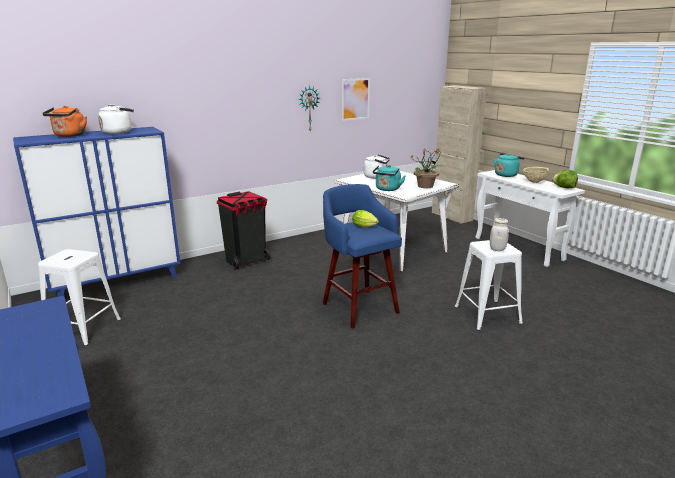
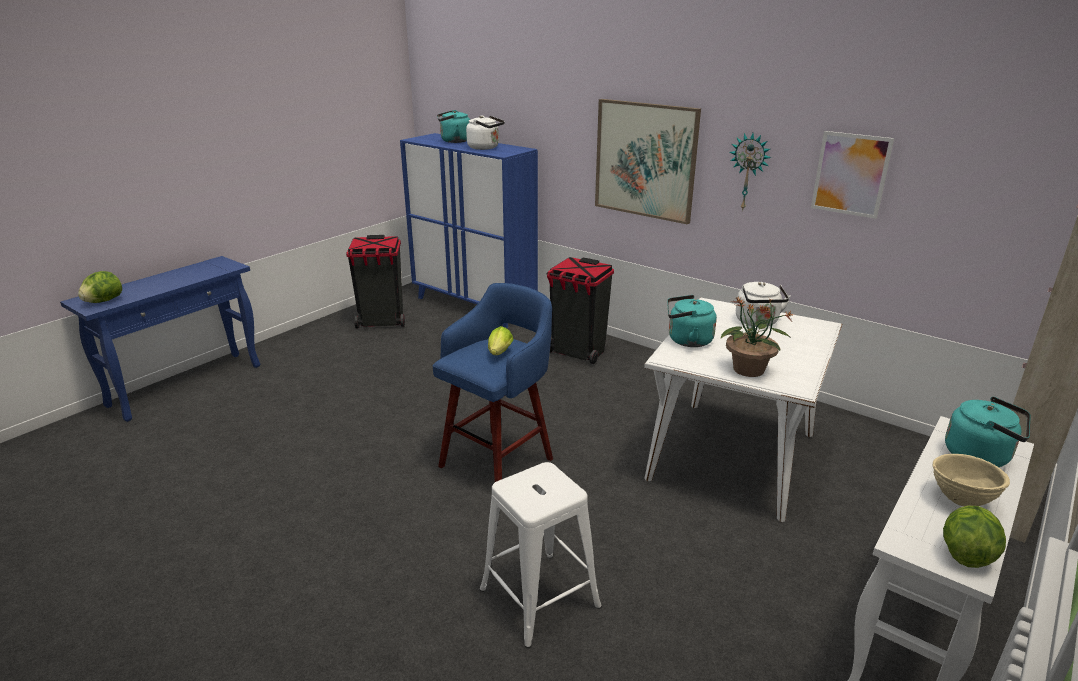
camera: 70 degrees right, 5 degrees up
white stool [38,249,121,346] -> black trash can [346,235,405,329]
orange kettle [42,106,87,137] -> turquoise kettle [437,110,470,143]
white jar [490,218,509,251] -> none
none -> lettuce [78,271,122,303]
none -> picture [595,99,701,225]

